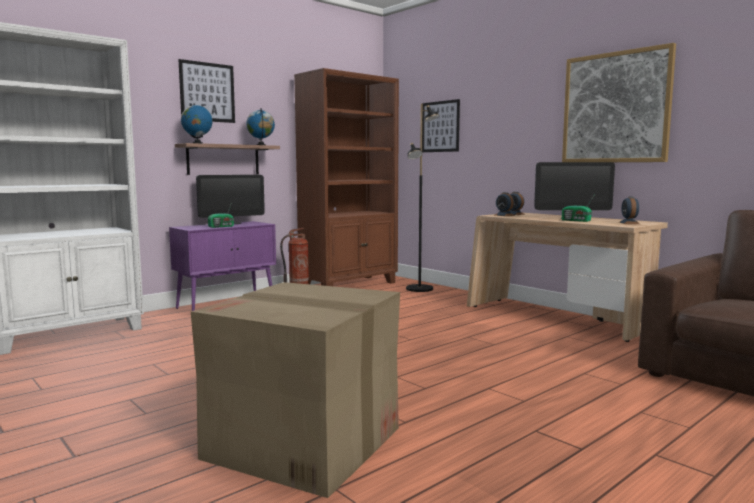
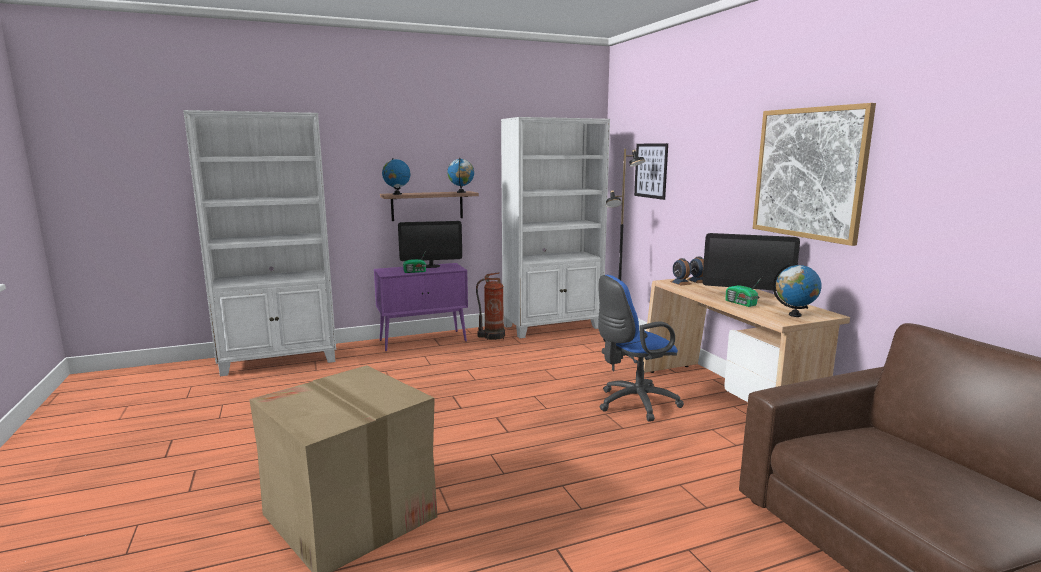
camera: 20 degrees right, 5 degrees up
picture [178,59,235,123] -> none
brown bookcase [294,68,399,286] -> white bookcase [501,117,610,339]
alarm clock [619,196,640,224] -> globe [772,263,822,317]
none -> blue office chair [598,275,684,422]

